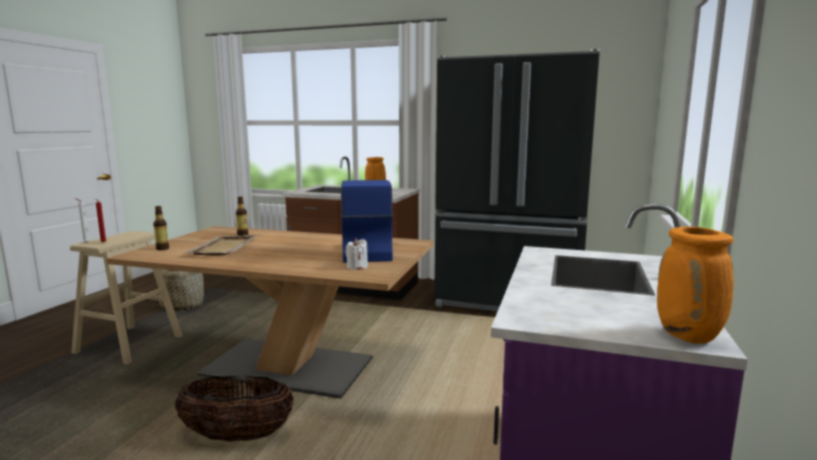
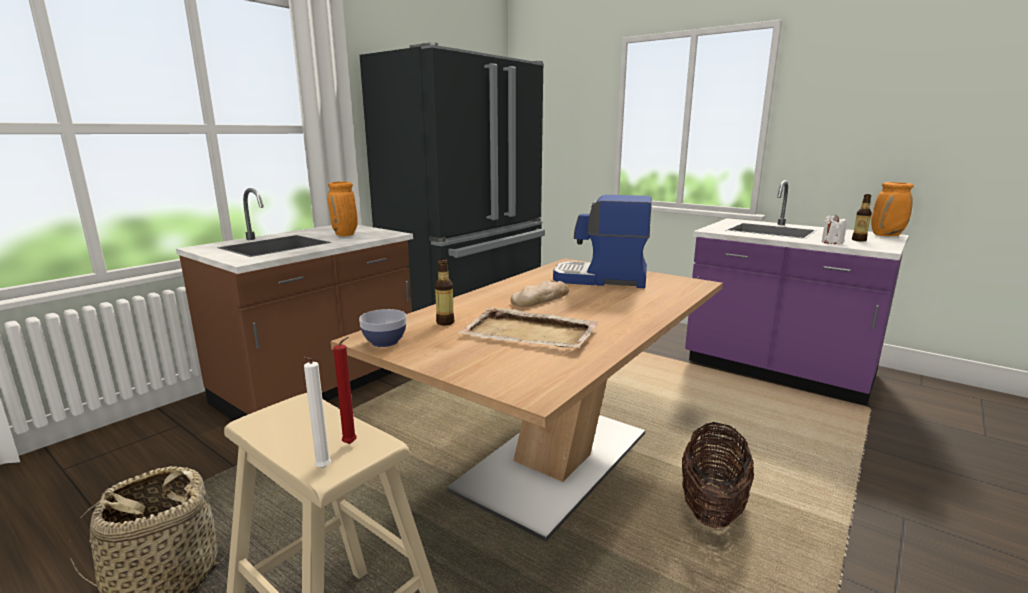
camera: 70 degrees left, 5 degrees up
bottle [153,206,169,250] -> bottle moved to [852,194,872,242]
white candle [345,238,368,270] -> white candle moved to [822,215,847,244]
none -> bowl [359,309,407,347]
none -> bread [510,281,569,307]

